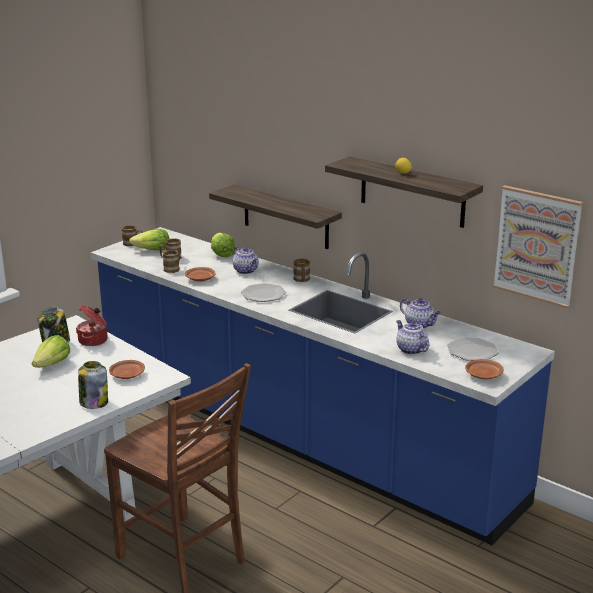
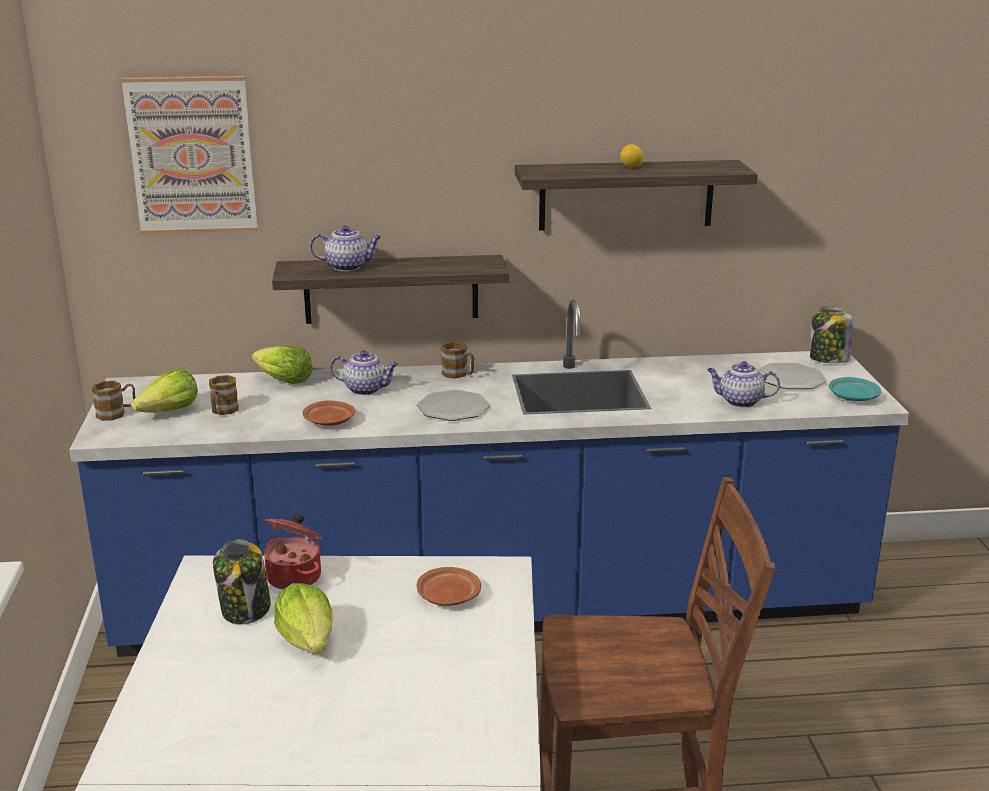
camera: 45 degrees left, 0 degrees up
jar [78,361,108,409] -> jar moved to [810,306,853,363]
mug [163,250,180,273] -> none
teapot [400,298,441,329] -> teapot moved to [310,226,382,271]
brown plate [465,359,504,379] -> turquoise plate [829,377,881,401]
picture [493,185,583,308] -> picture moved to [121,76,258,234]

